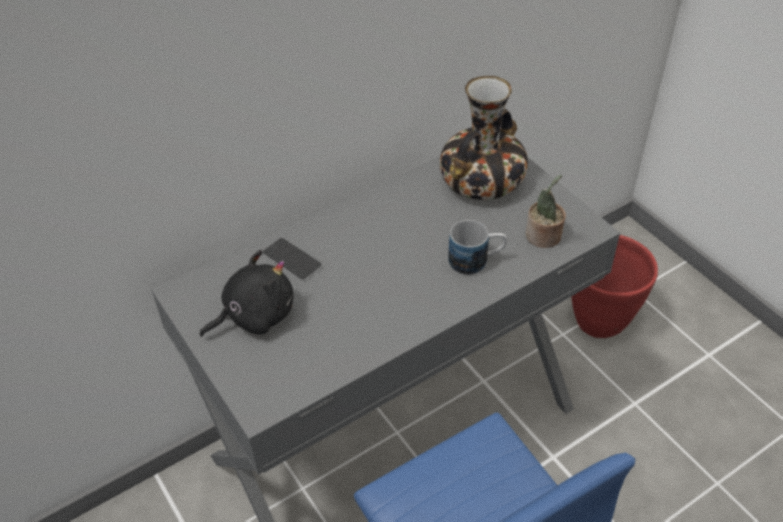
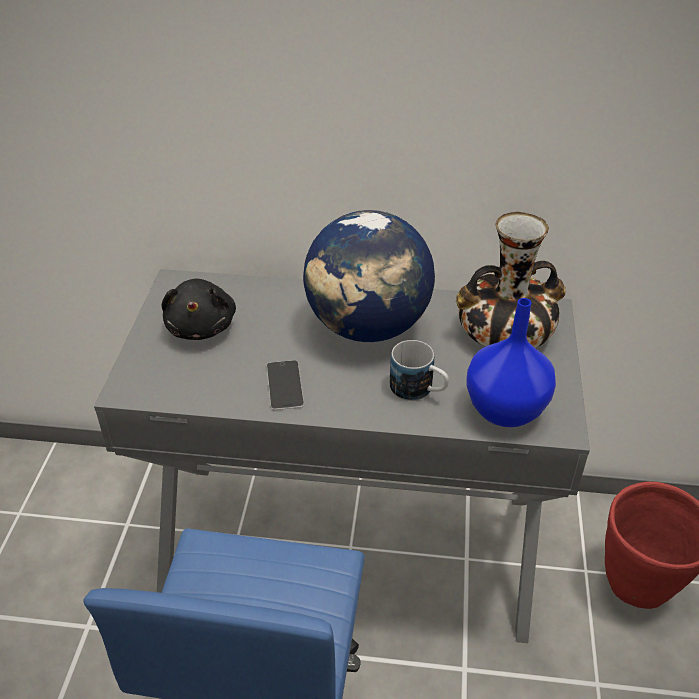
camera: 40 degrees right, 5 degrees down
black plush toy [200,250,294,337] -> black plush toy turned 75 degrees clockwise [161,279,236,340]
phone [262,238,323,281] -> phone moved to [267,360,304,410]
potted plant [526,174,566,248] -> blue vase [466,298,556,427]
none -> globe [303,210,435,342]

